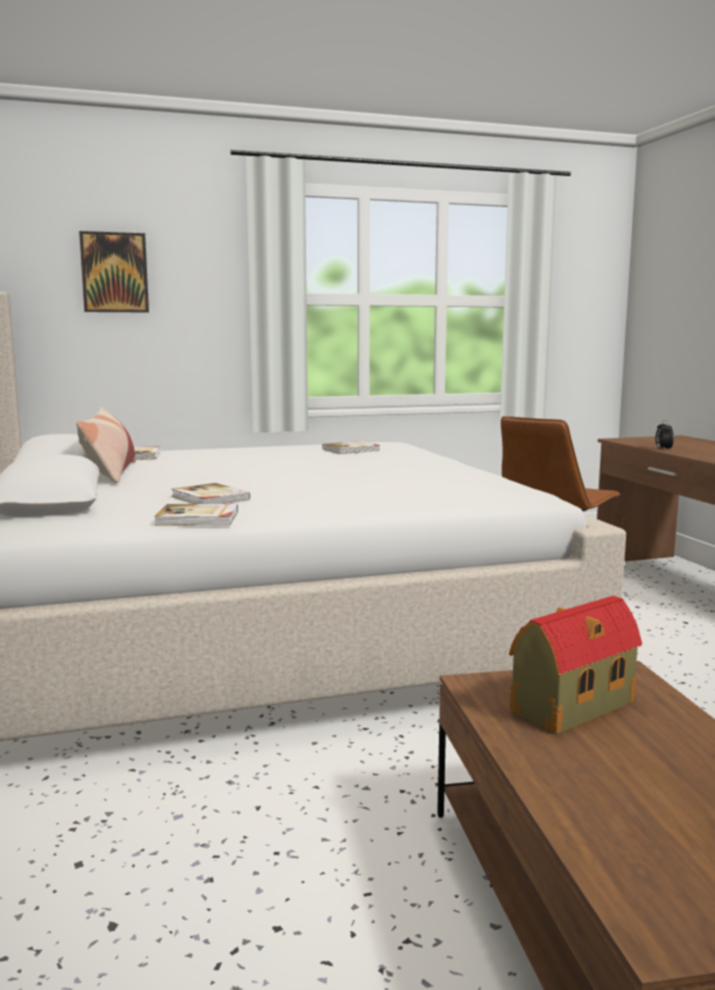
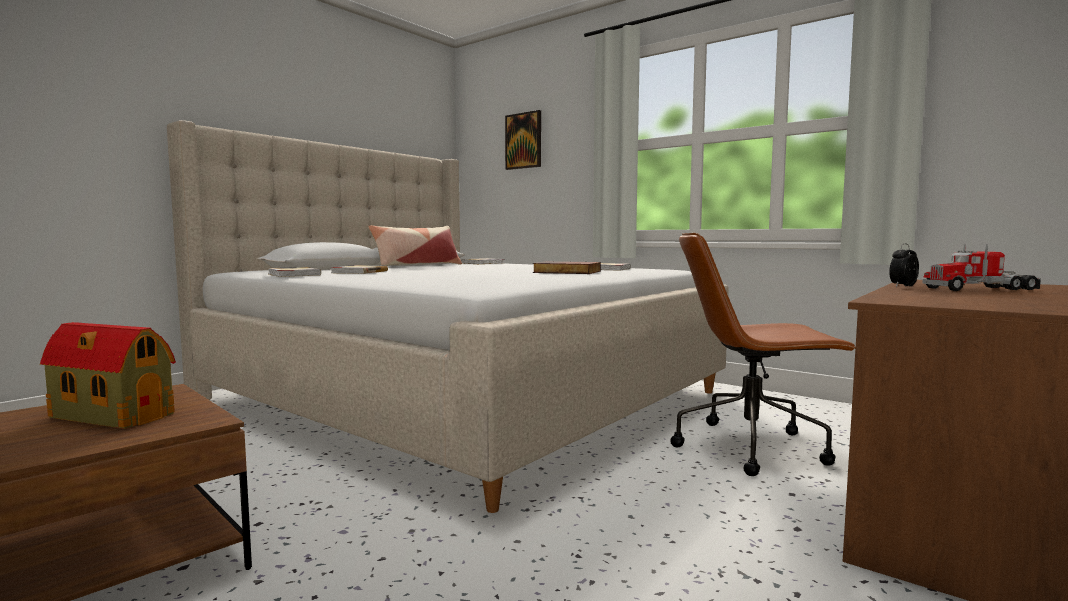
camera: 55 degrees right, 5 degrees down
none -> book [533,261,601,274]
none -> toy truck [922,244,1041,291]

